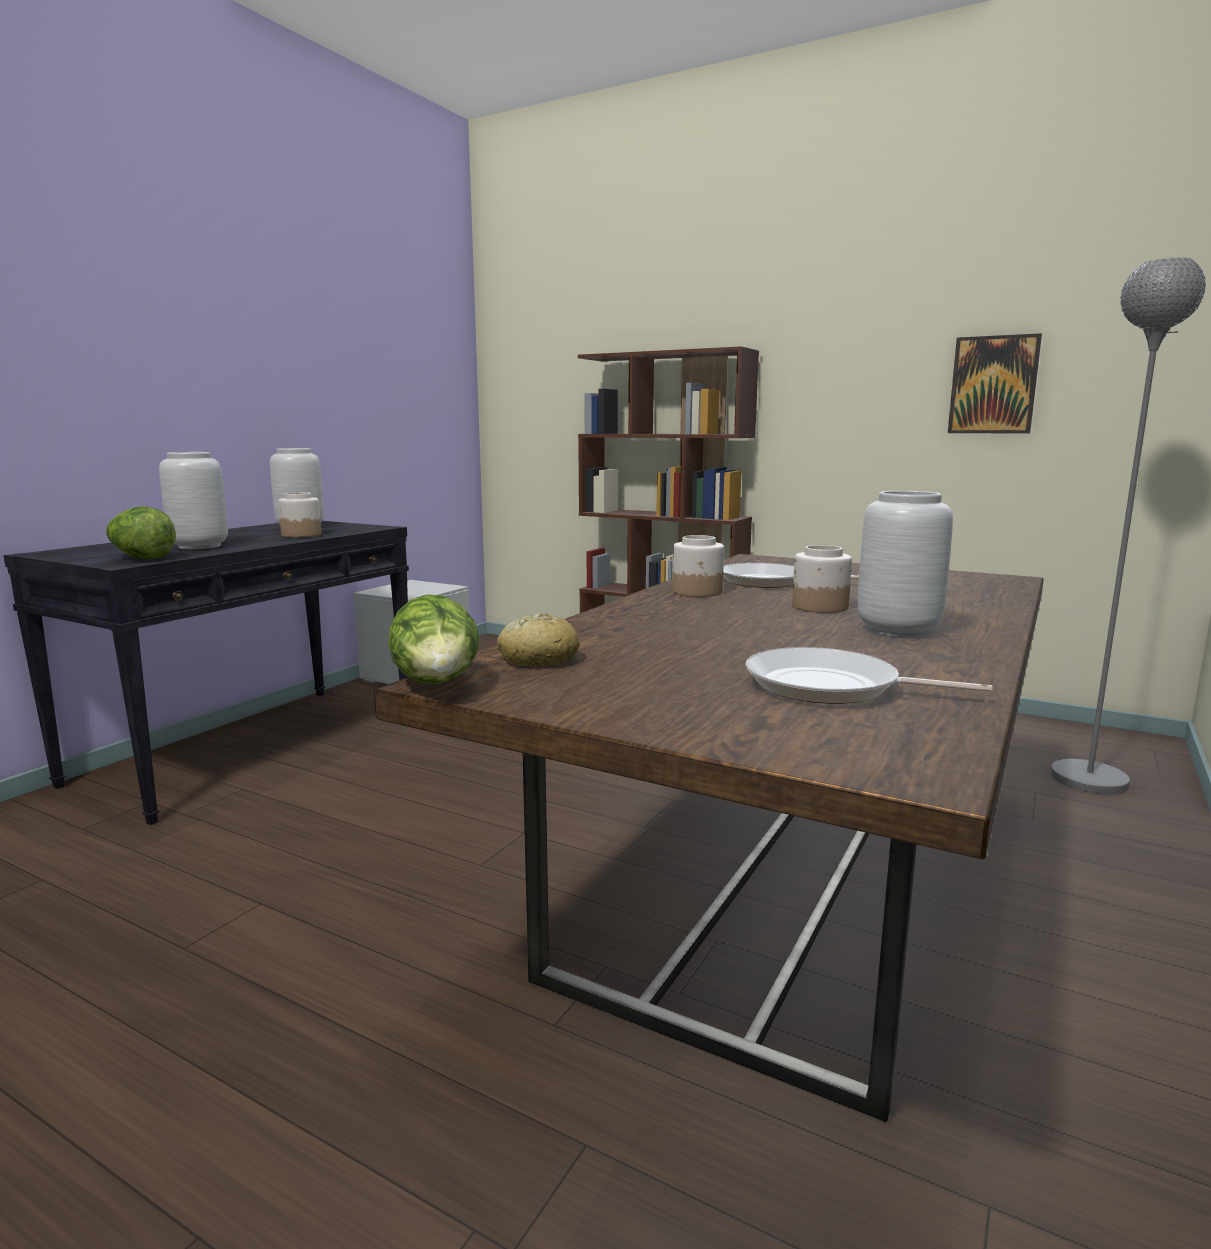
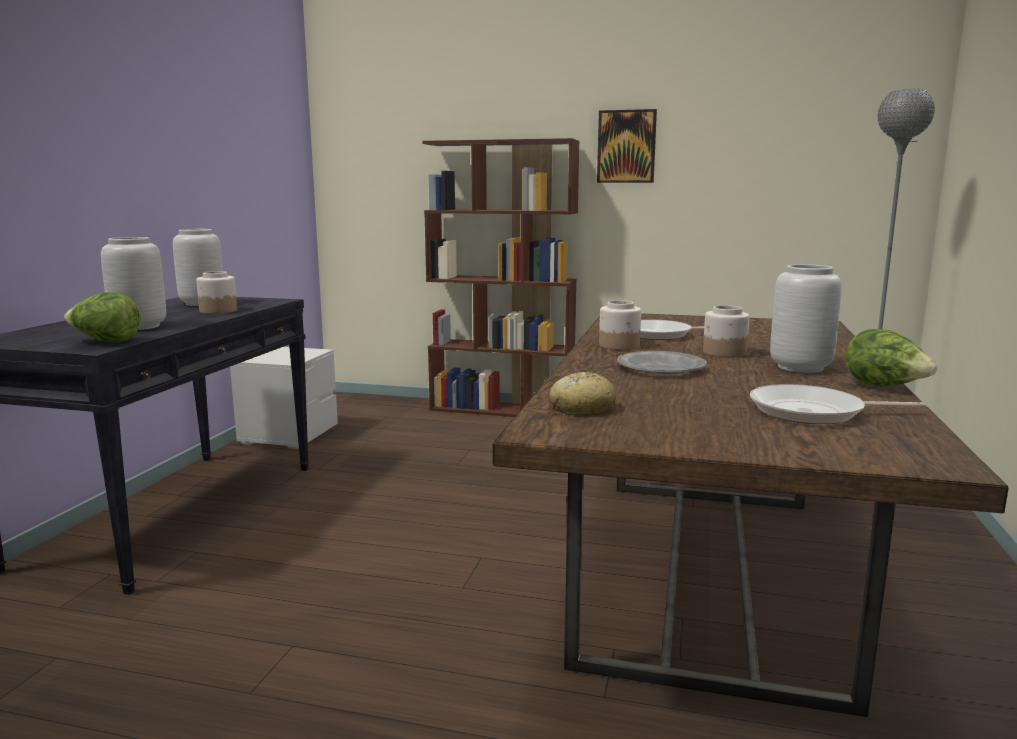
camera: 15 degrees left, 0 degrees up
lettuce [388,594,479,684] -> lettuce moved to [846,329,937,386]
picture [948,333,1042,433] -> picture moved to [597,109,657,183]
none -> grey plate [617,351,707,374]

